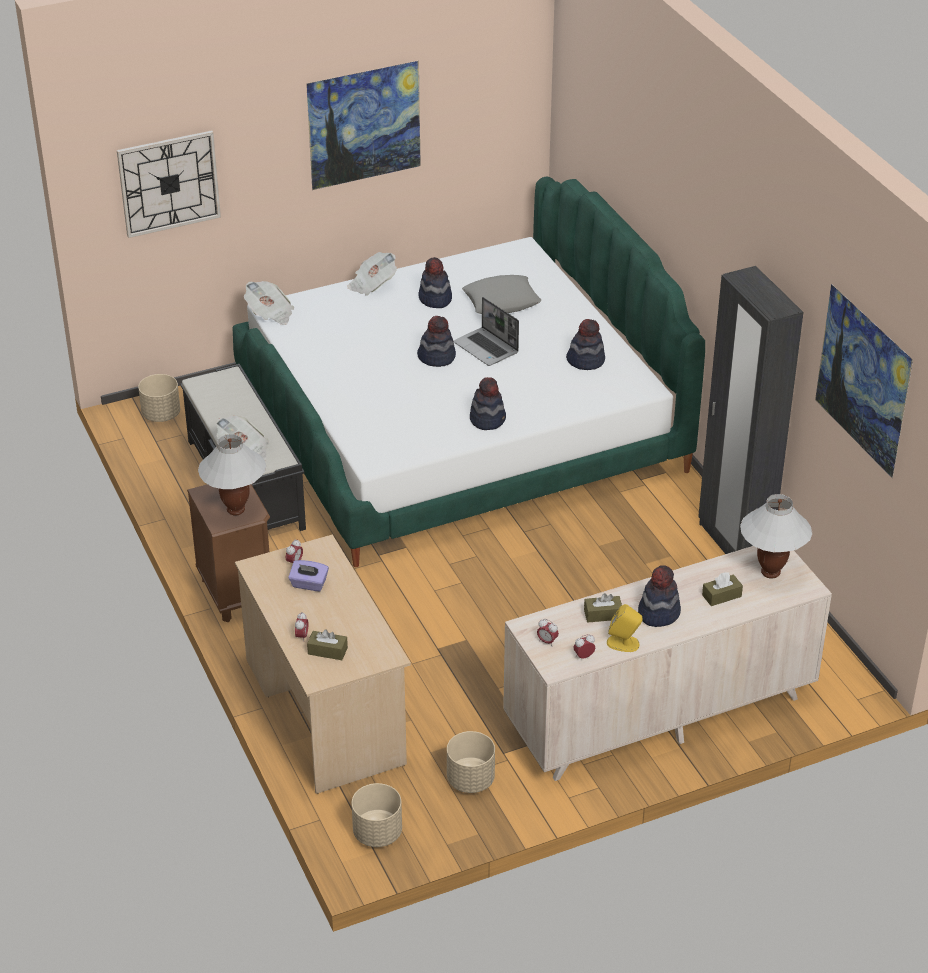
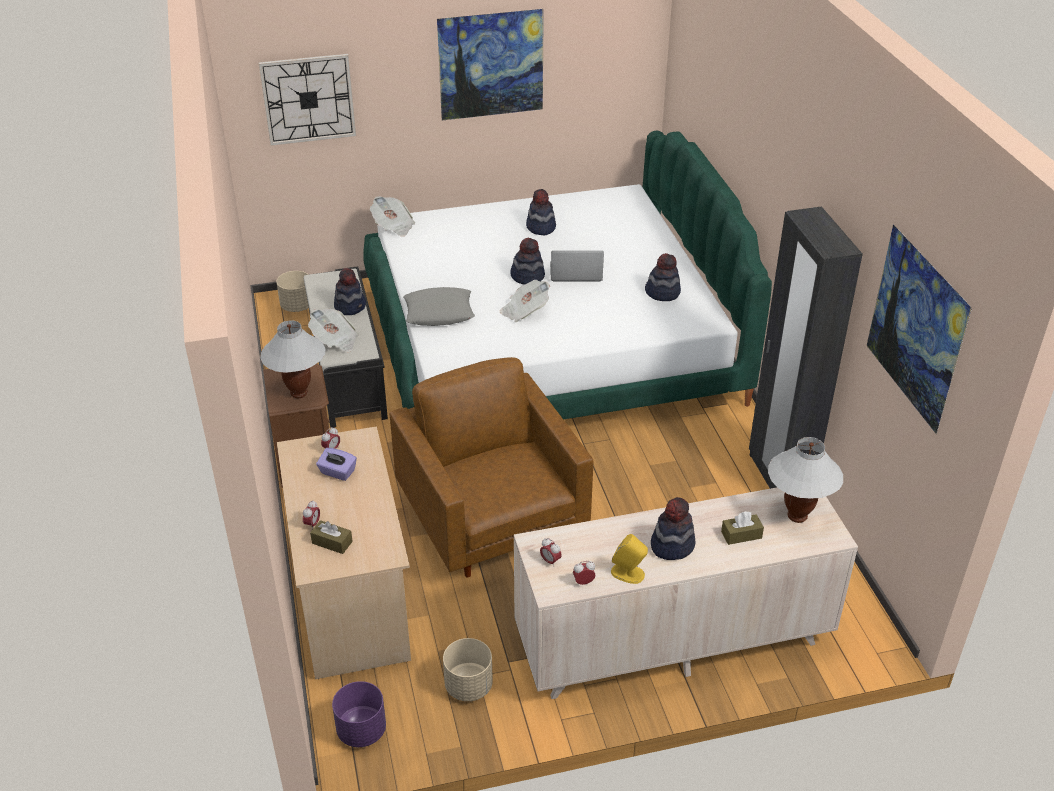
camera: 10 degrees right, 0 degrees up
newspaper [347,252,397,296] -> newspaper moved to [500,280,550,322]
beige planter [352,783,402,847] -> purple planter [332,681,386,747]
laptop [454,297,519,366] -> laptop turned 120 degrees clockwise [550,251,604,282]
grey pillow [462,275,541,314] -> grey pillow moved to [403,287,475,326]
hat [470,377,506,430] -> hat moved to [334,268,366,315]
brown tissue box [584,593,622,623] -> none
none -> brown armchair [389,357,593,577]

